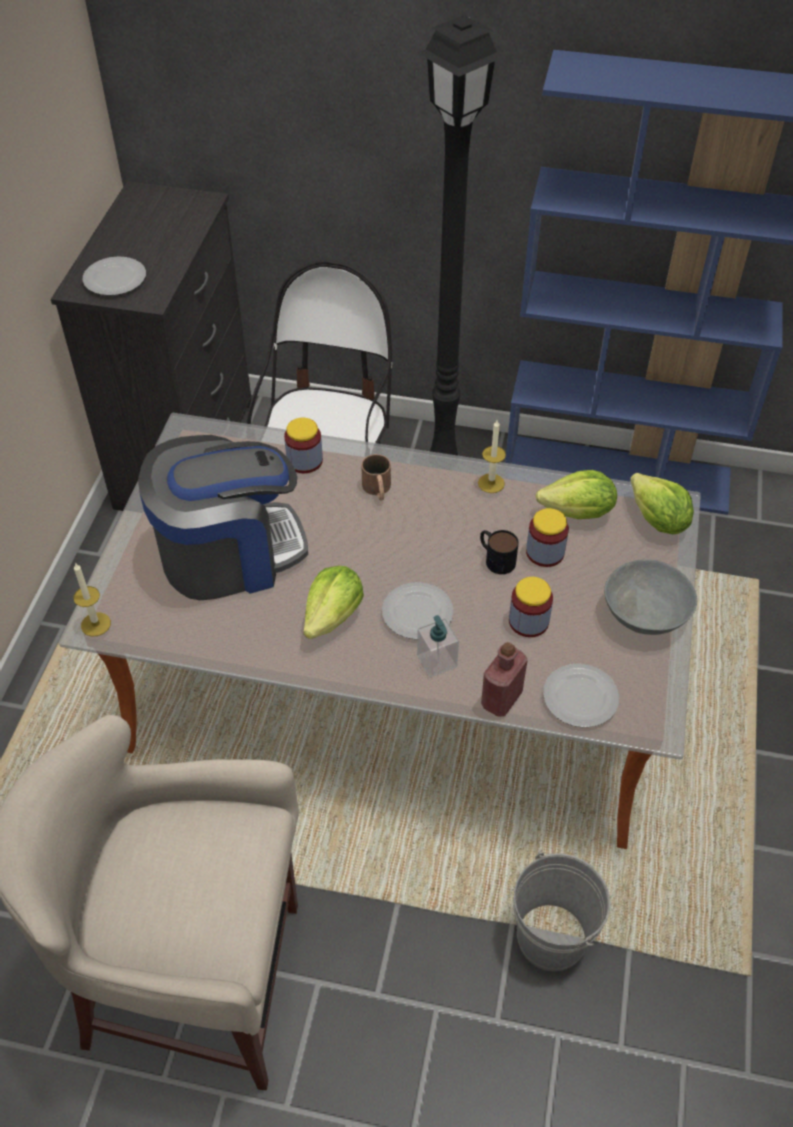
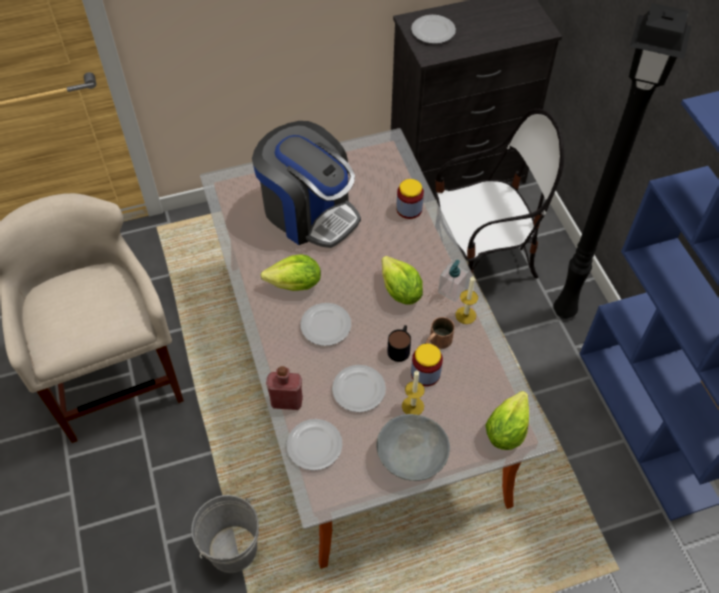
camera: 60 degrees right, 5 degrees up
candle [74,563,111,637] -> candle moved to [402,370,425,415]
brown mug [361,454,391,500] -> brown mug moved to [425,317,455,349]
soap dispenser [417,615,459,678] -> soap dispenser moved to [438,260,469,302]
jar [509,577,553,637] -> plate [332,365,386,412]
lettuce [536,470,617,519] -> lettuce moved to [382,256,423,304]

